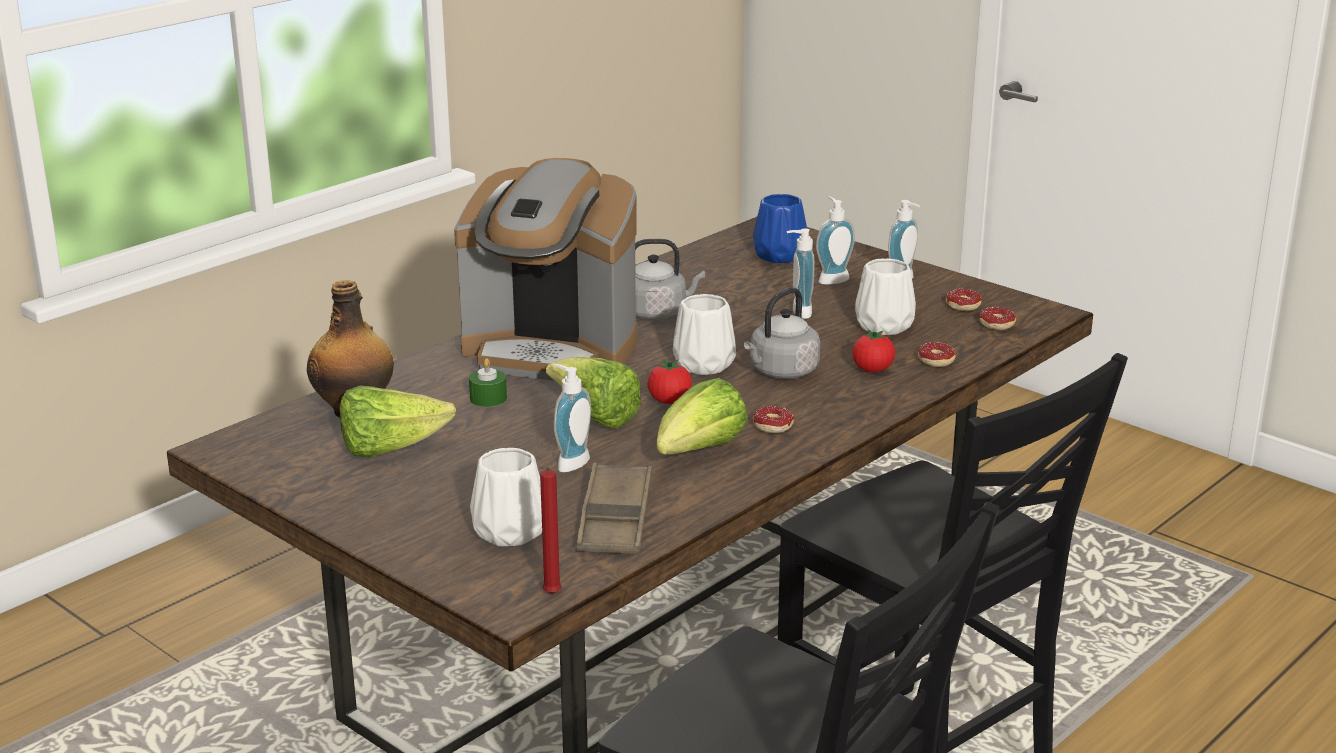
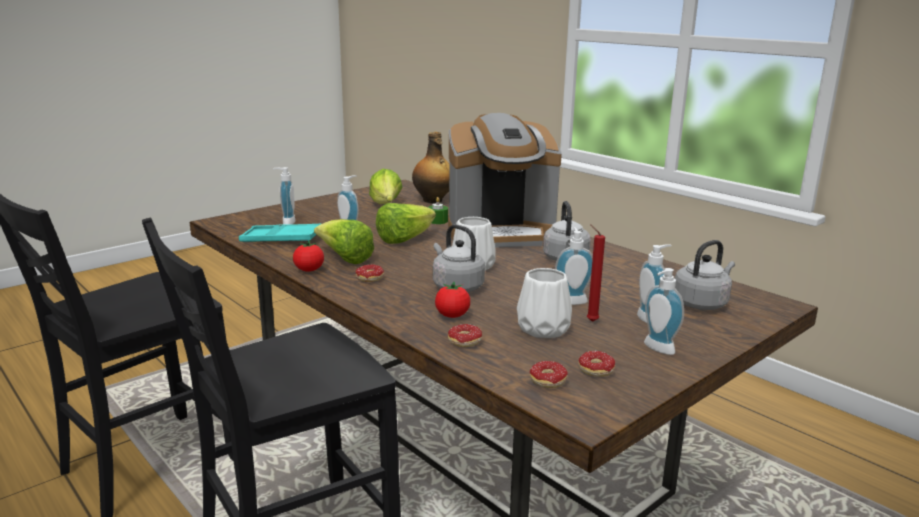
camera: 95 degrees right, 5 degrees down
coffee machine [454,158,637,381] -> coffee machine turned 120 degrees counterclockwise [448,113,562,248]
white vase [470,448,542,546] -> soap dispenser [273,167,295,225]
red candle [539,466,562,594] -> red candle moved to [587,224,605,322]
brown tray [576,463,652,555] -> turquoise tray [239,224,320,242]
tomato [648,359,692,404] -> tomato moved to [293,240,324,272]
blue vase [753,194,807,263] -> grey kettle [675,240,735,310]

